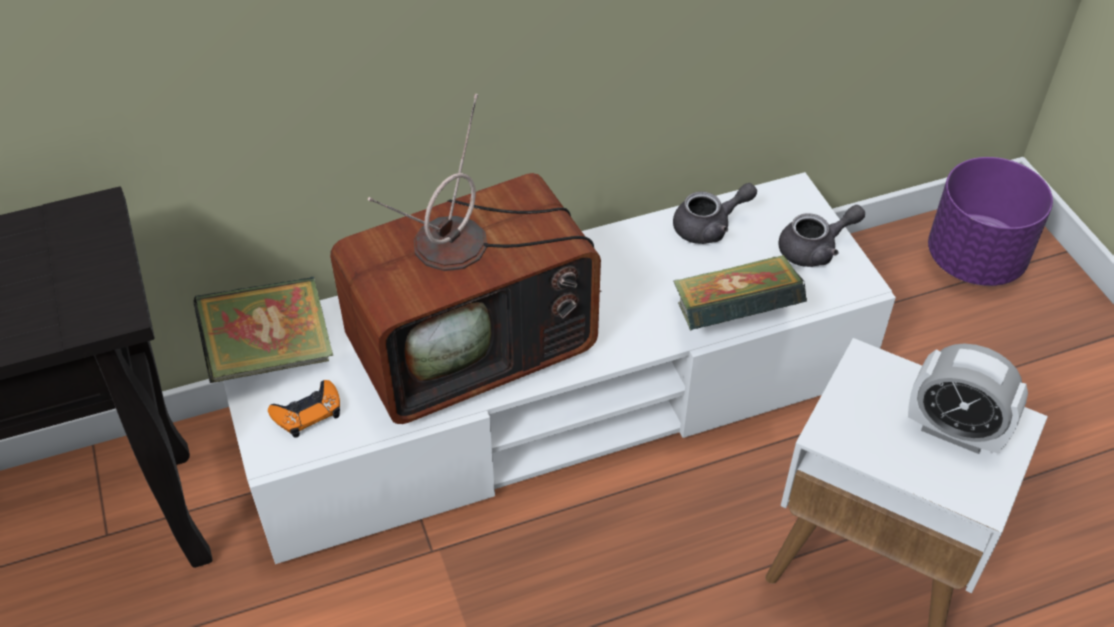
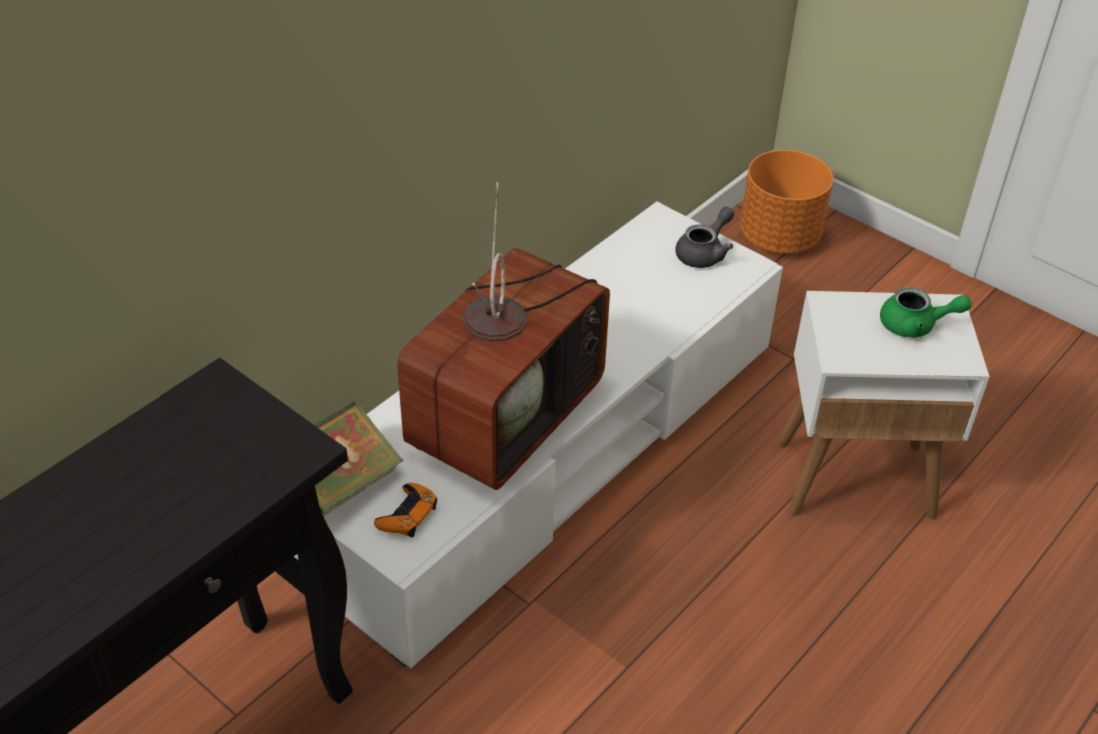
camera: 30 degrees left, 5 degrees down
grey teapot [673,183,757,244] -> none
book [674,255,807,330] -> none
alarm clock [908,344,1028,454] -> green teapot [880,287,972,338]
purple planter [928,157,1053,286] -> orange planter [740,150,833,254]

